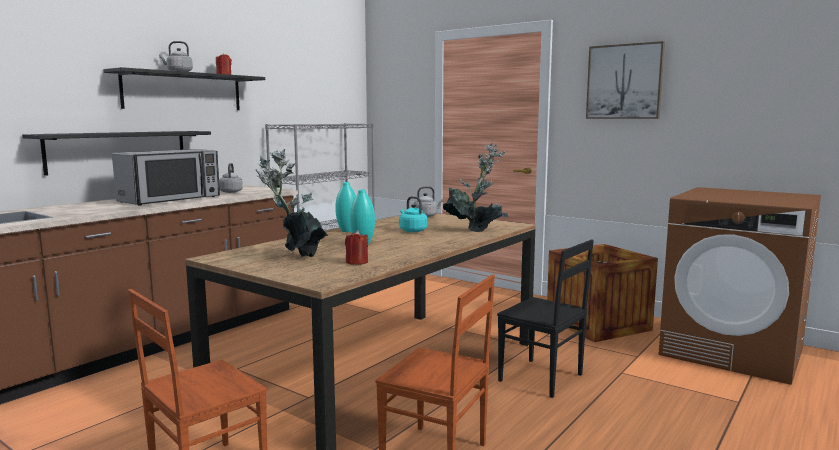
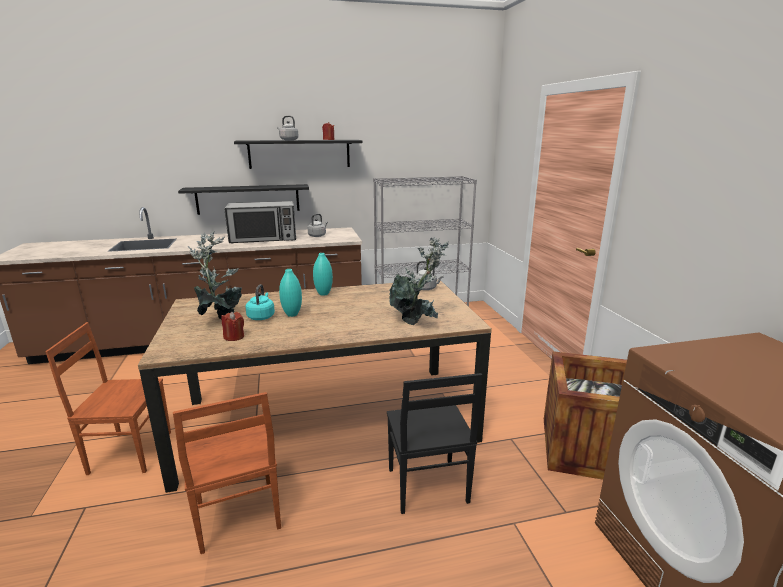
camera: 40 degrees right, 10 degrees up
turquoise kettle [399,196,427,232] -> turquoise kettle moved to [245,284,275,320]
picture [586,41,665,119] -> none

